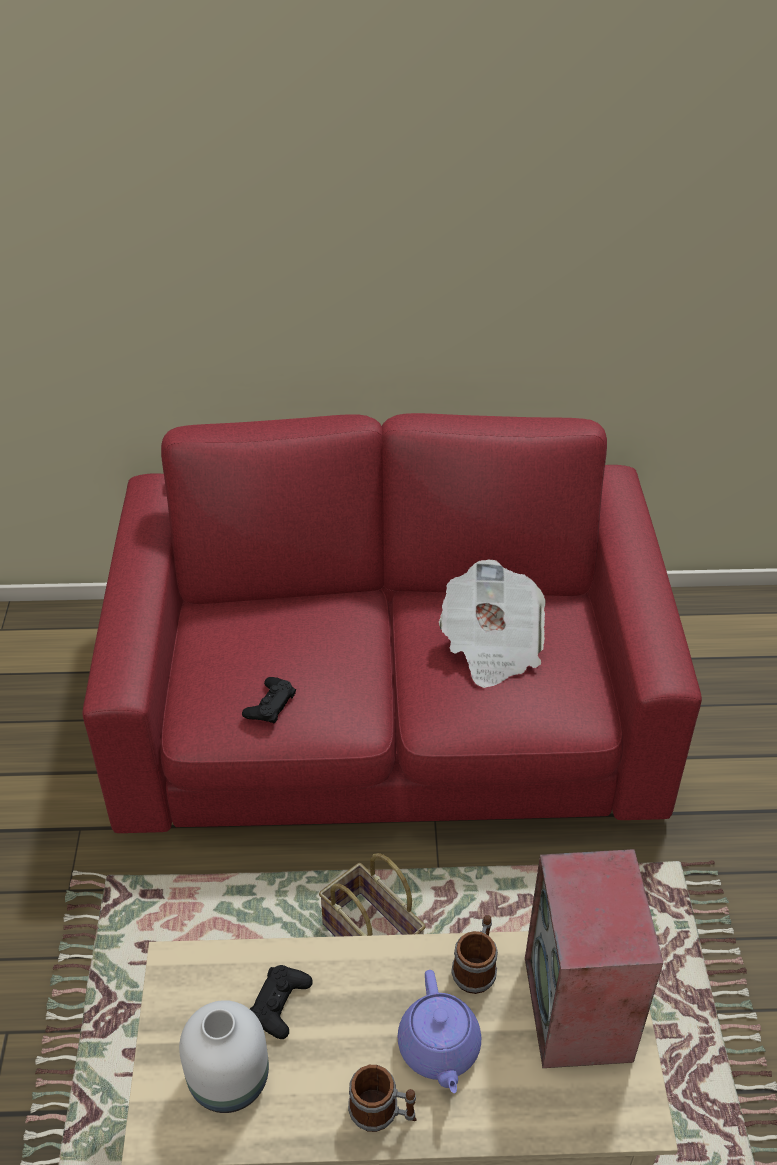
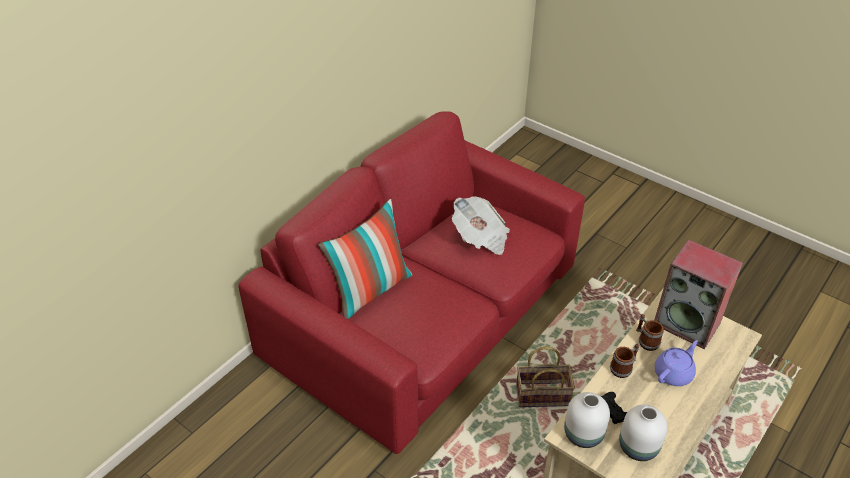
camera: 50 degrees left, 0 degrees up
black game controller [242,677,296,724] -> none
mug [348,1065,417,1132] -> mug moved to [610,344,639,378]
purple teapot [398,970,481,1093] -> purple teapot turned 75 degrees counterclockwise [655,340,698,386]
none -> pillow [318,199,413,319]
none -> white vase [564,392,610,448]

